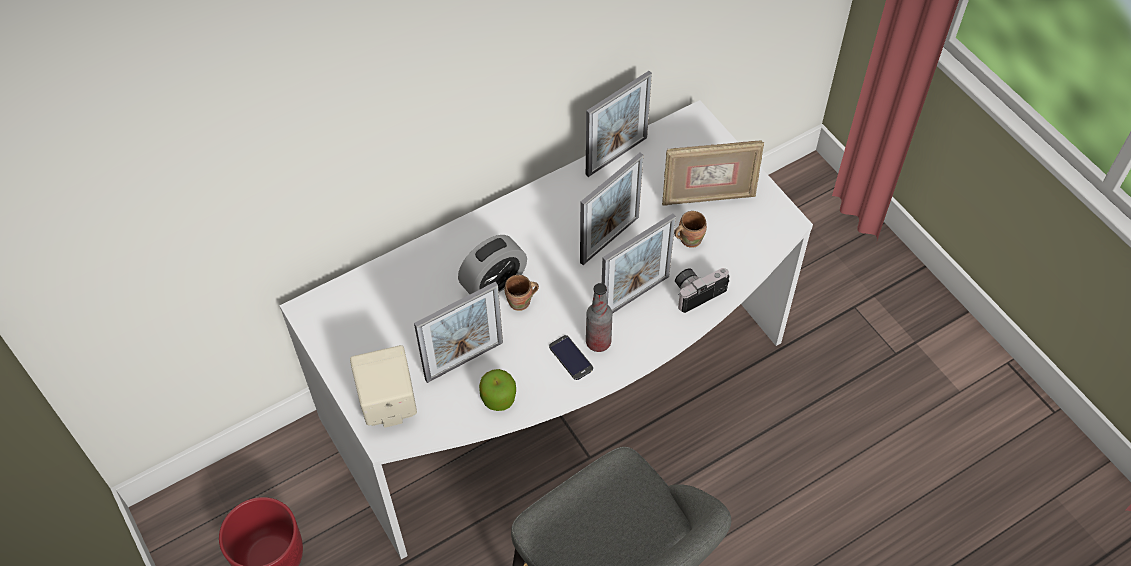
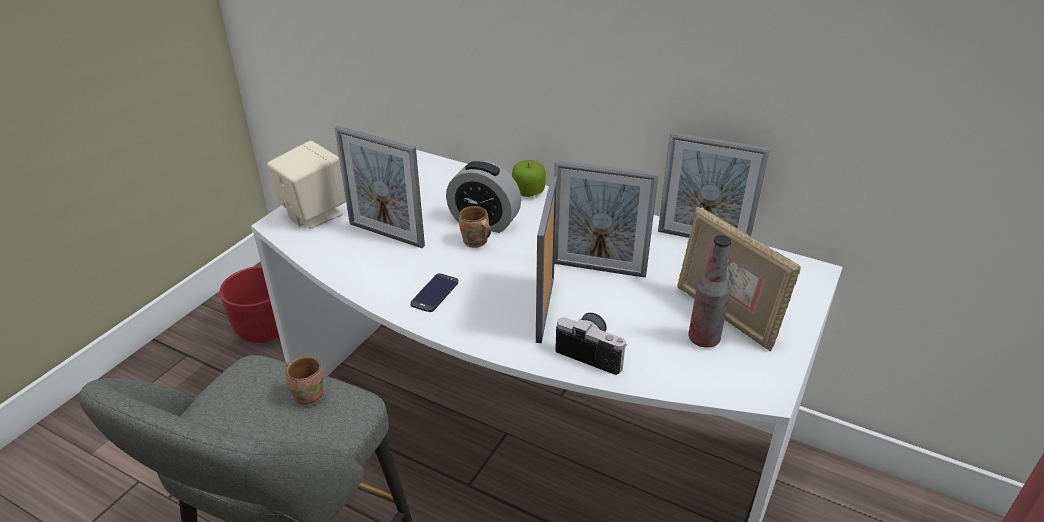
camera: 60 degrees right, 20 degrees down
apple [479,369,516,411] -> apple moved to [512,160,546,197]
bottle [586,283,612,352] -> bottle moved to [688,235,731,348]
picture frame [602,213,676,314] -> picture frame turned 75 degrees clockwise [536,176,557,343]
brown mug [674,211,707,248] -> brown mug moved to [286,356,324,406]

